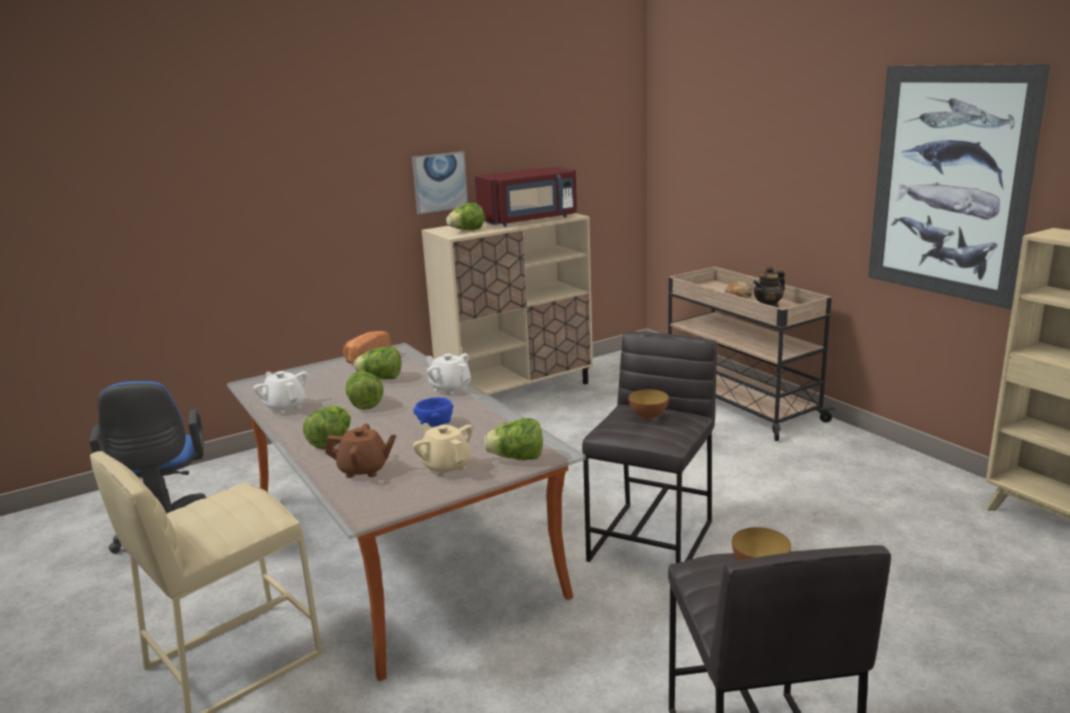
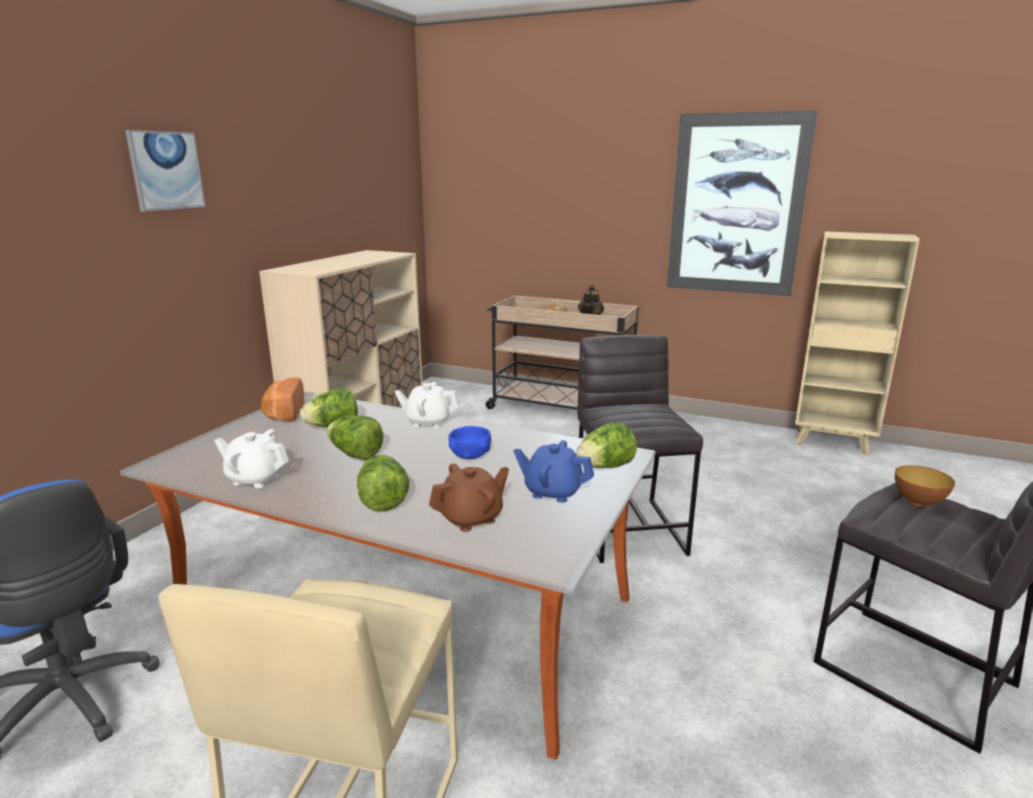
camera: 35 degrees left, 0 degrees up
picture [412,151,468,214] -> picture moved to [125,130,206,212]
beige teapot [413,423,473,477] -> blue teapot [514,440,594,503]
lettuce [446,203,484,230] -> none
red microwave [475,166,577,226] -> none
bowl [628,389,669,420] -> none

